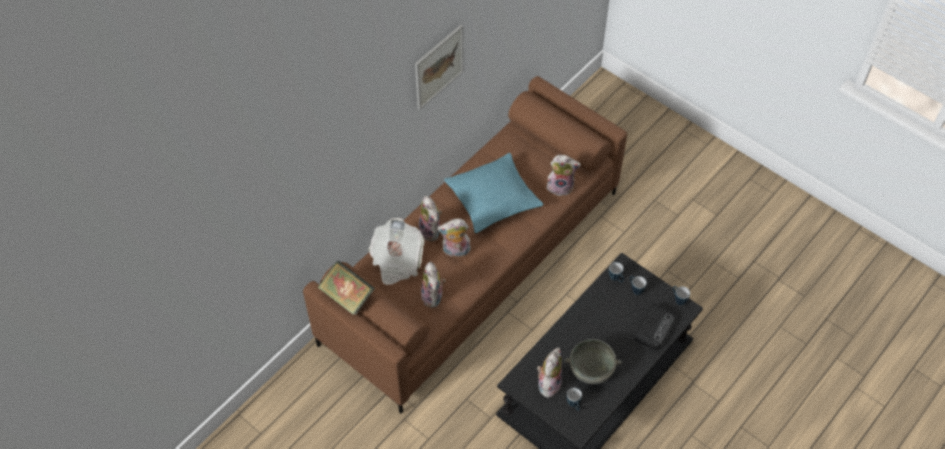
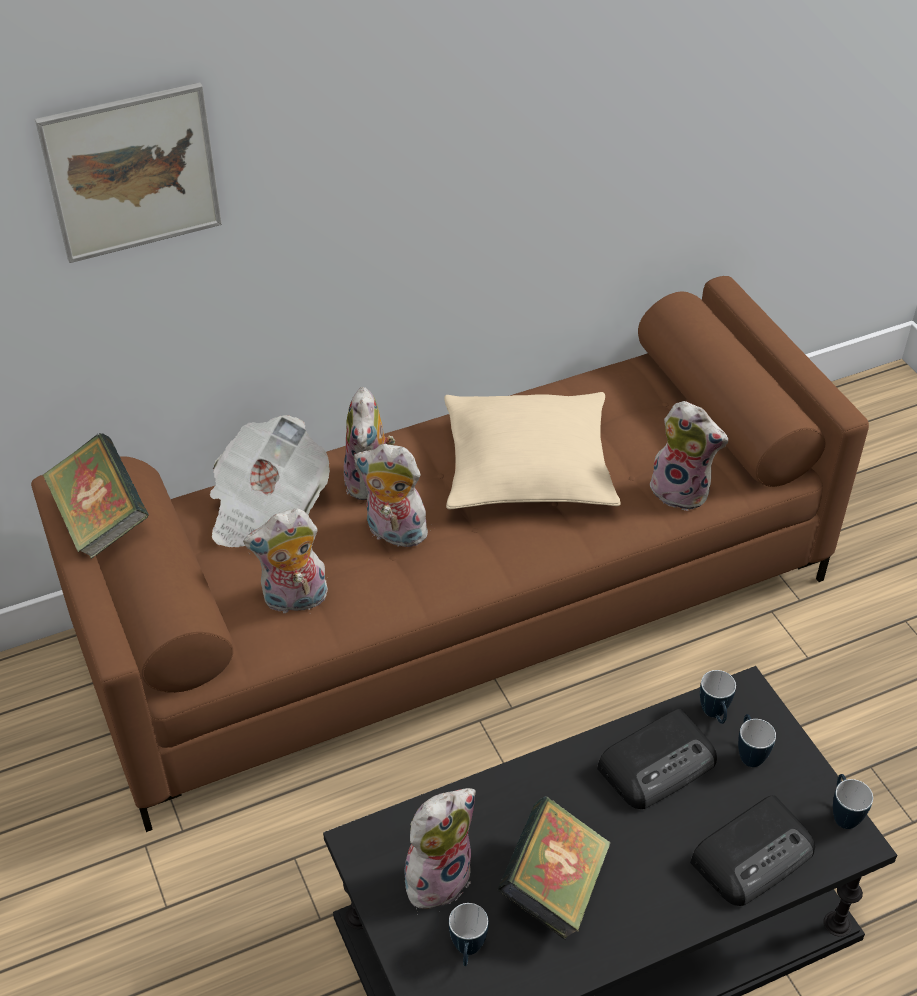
camera: 25 degrees right, 10 degrees down
picture [415,25,464,110] -> picture moved to [35,82,222,263]
plush toy [421,262,446,308] -> plush toy turned 60 degrees clockwise [243,509,328,613]
turquoise pillow [444,153,544,233] -> beige pillow [444,392,621,509]
grey bowl [564,339,622,384] -> book [497,796,611,940]
none -> radio [597,709,717,809]

